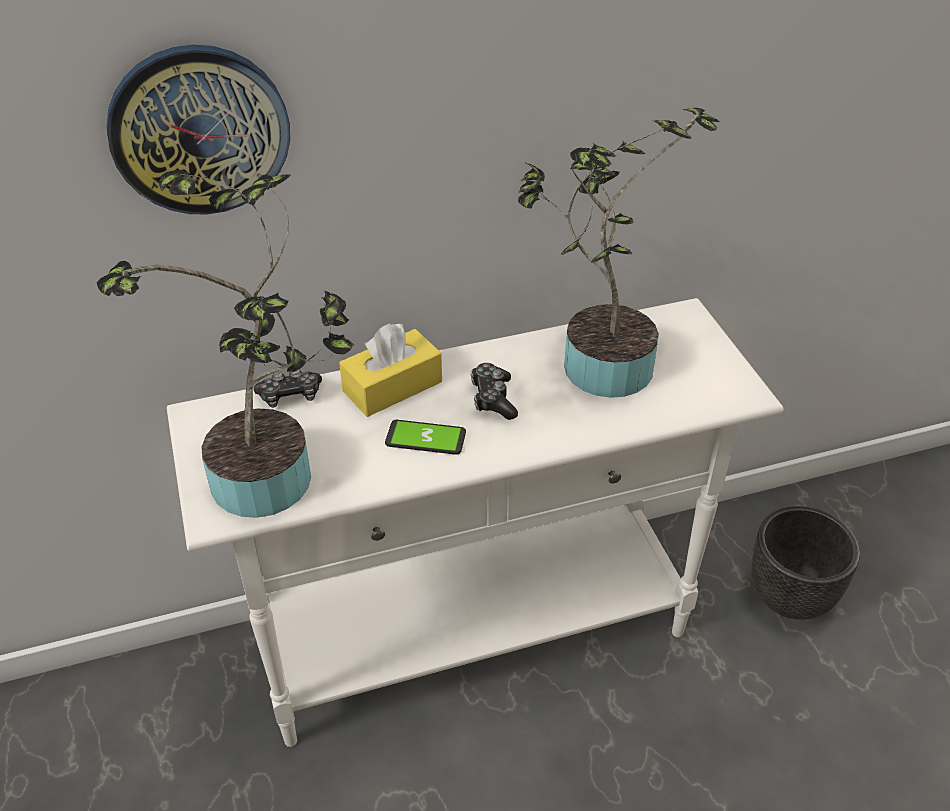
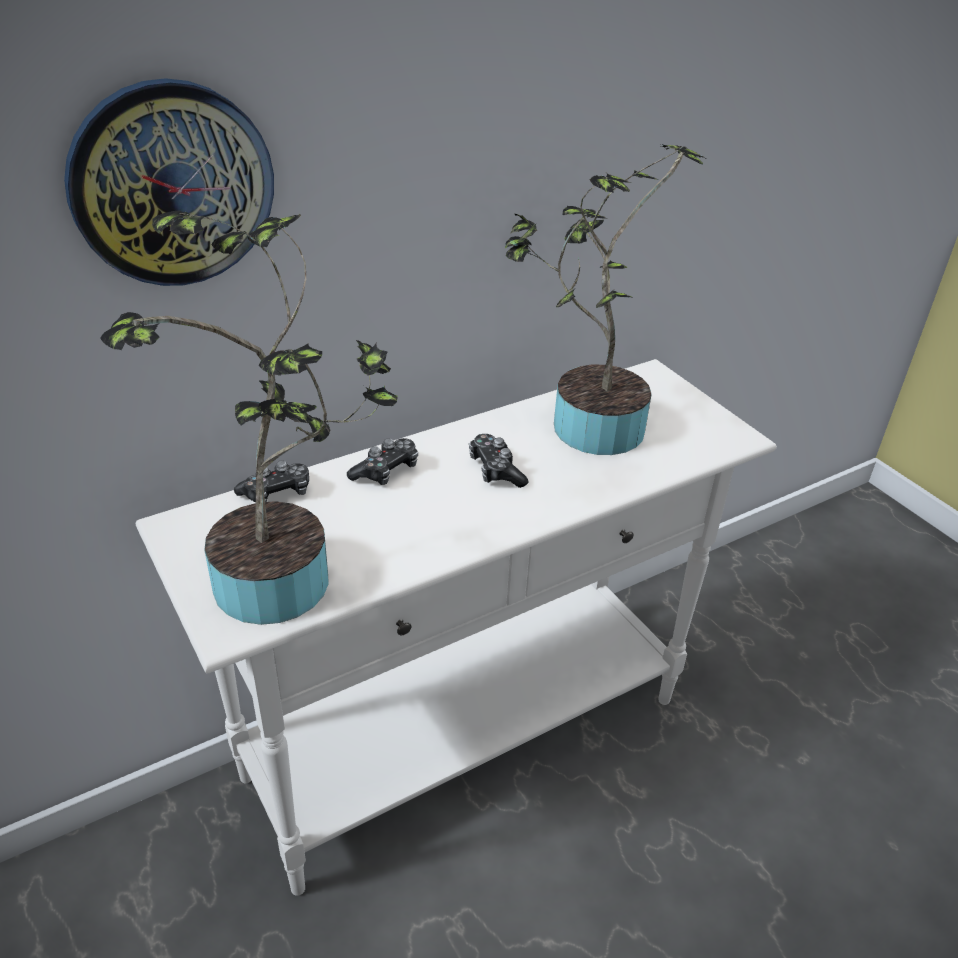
camera: 15 degrees left, 5 degrees down
yellow tissue box [339,323,442,417] -> game controller [347,438,418,485]
phone [385,420,466,455] -> none
black planter [751,506,860,620] -> none

